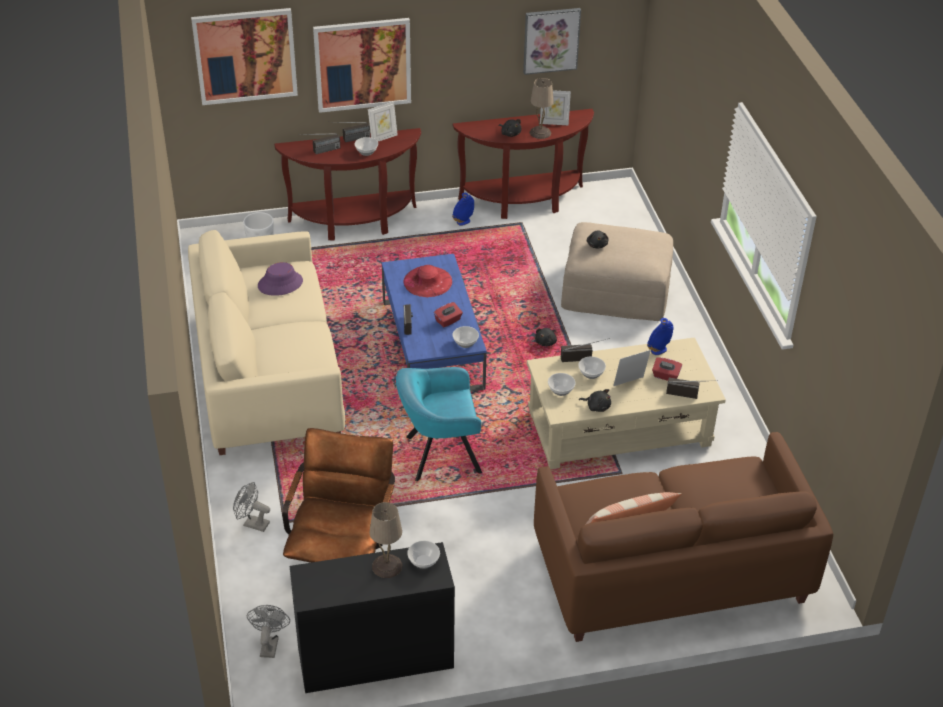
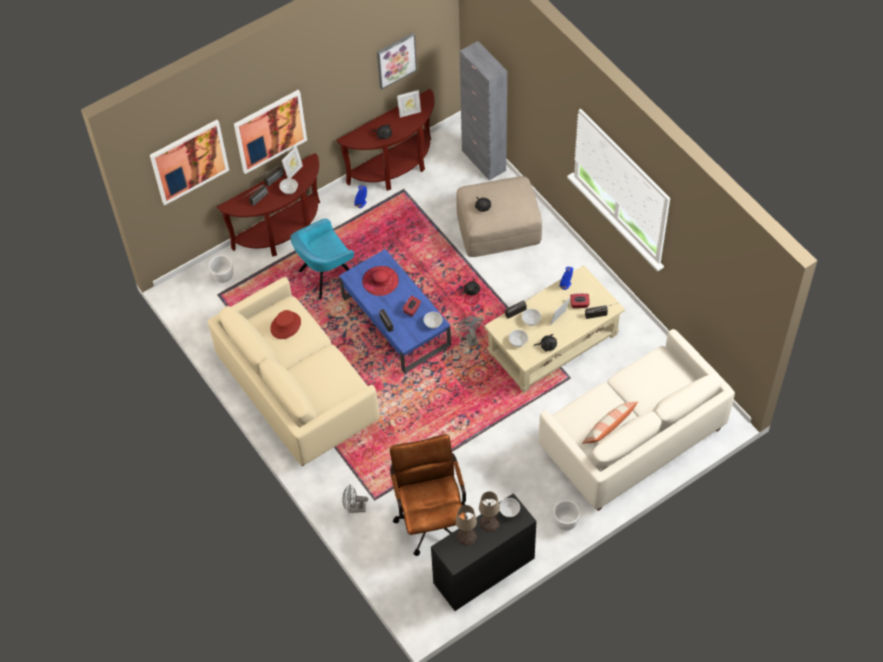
camera: 20 degrees left, 15 degrees up
grey fan [247,605,290,658] -> grey fan moved to [457,316,482,347]
purple hat [258,262,303,296] -> red hat [270,310,301,339]
turquoise armchair [396,367,482,481] -> turquoise armchair moved to [290,219,354,300]
beige table lamp [530,78,554,139] -> beige table lamp moved to [456,505,477,546]
brown sofa [534,432,833,642] -> white sofa [538,329,735,511]
none -> grey cabinet [460,41,507,180]
none -> white planter [554,500,580,530]

